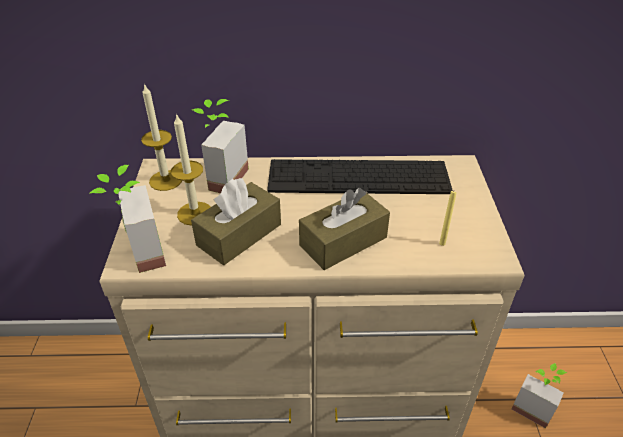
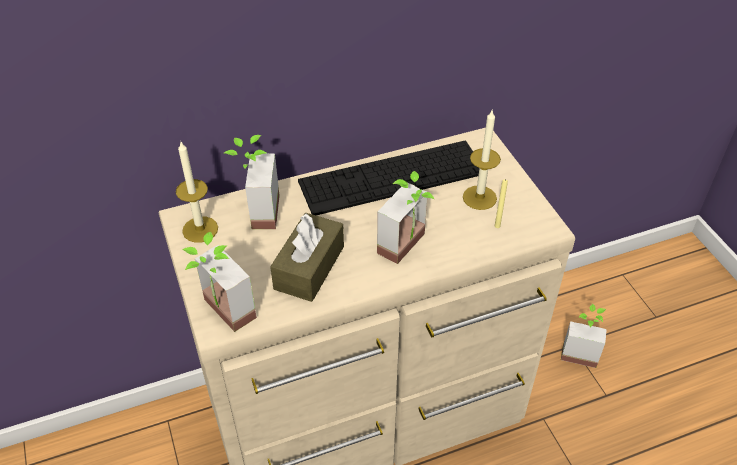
camera: 20 degrees left, 5 degrees up
candle [171,113,211,226] -> candle moved to [463,109,501,210]
brown tissue box [299,188,390,270] -> potted plant [377,171,434,264]

